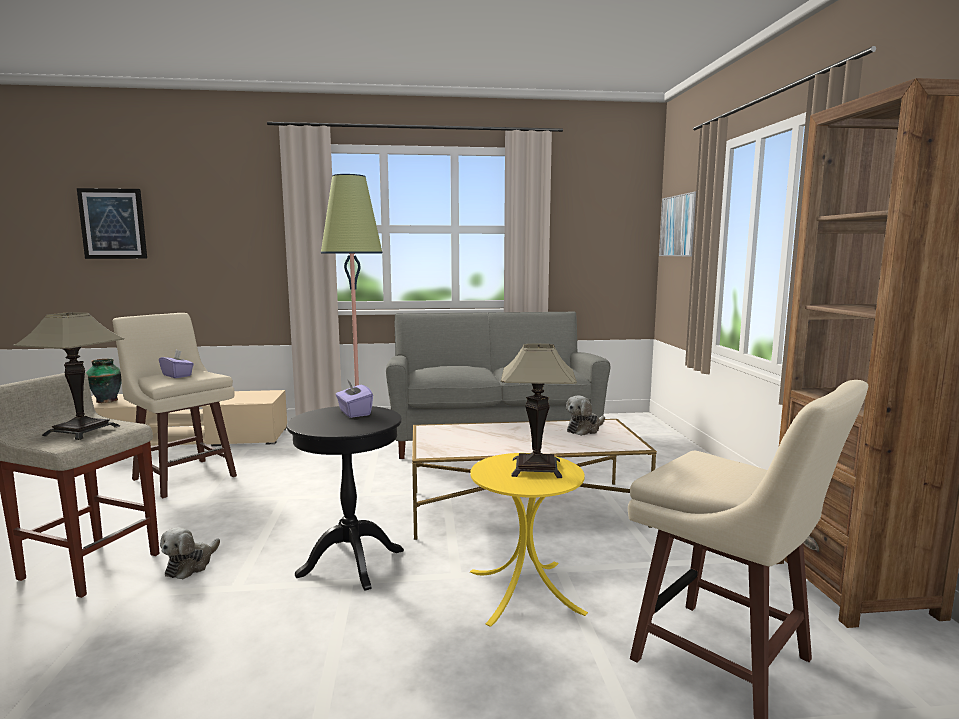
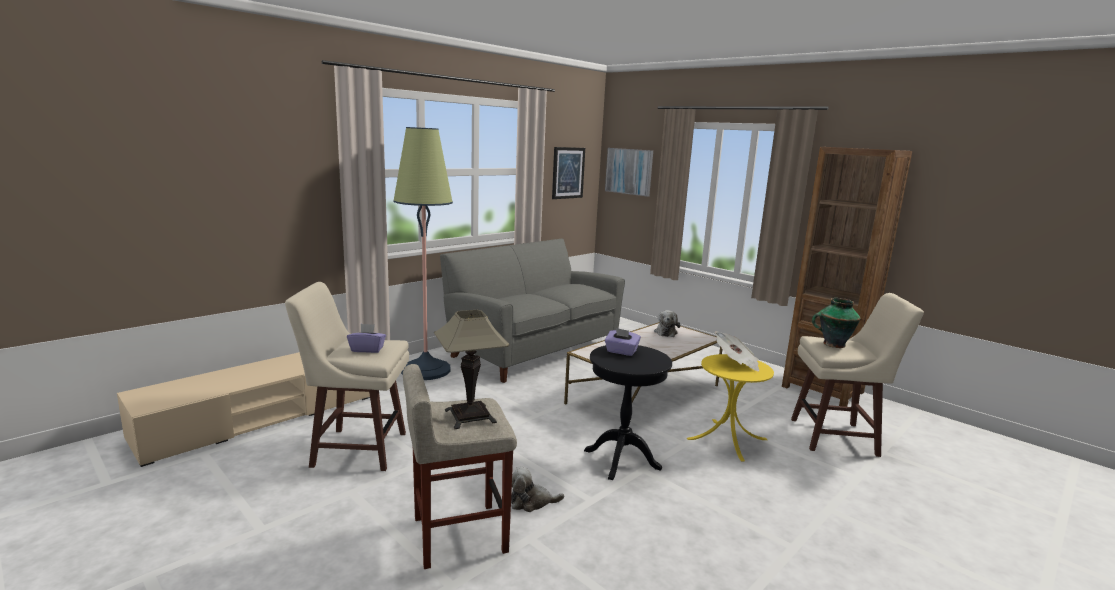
camera: 40 degrees left, 5 degrees up
picture [77,188,147,259] -> picture moved to [552,147,585,199]
vase [86,359,122,403] -> vase moved to [812,298,860,348]
plush toy [160,527,220,579] -> plush toy turned 105 degrees clockwise [511,466,564,512]
table lamp [501,343,577,478] -> newspaper [715,331,759,372]

